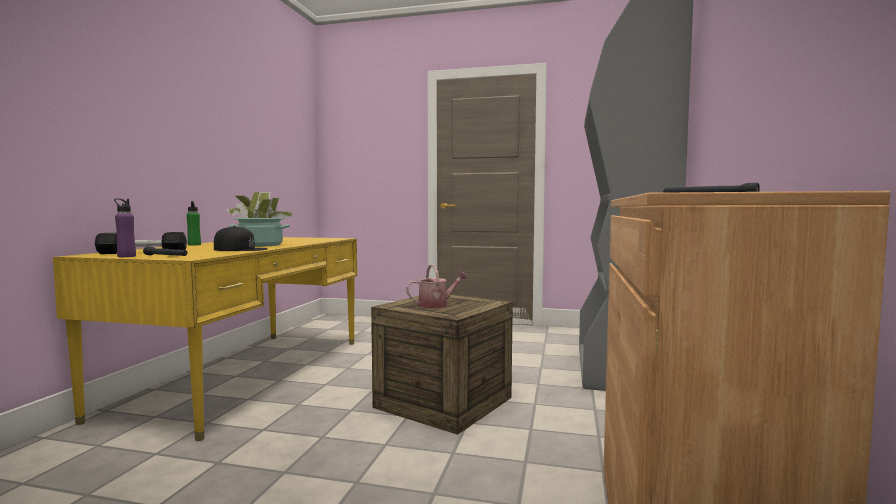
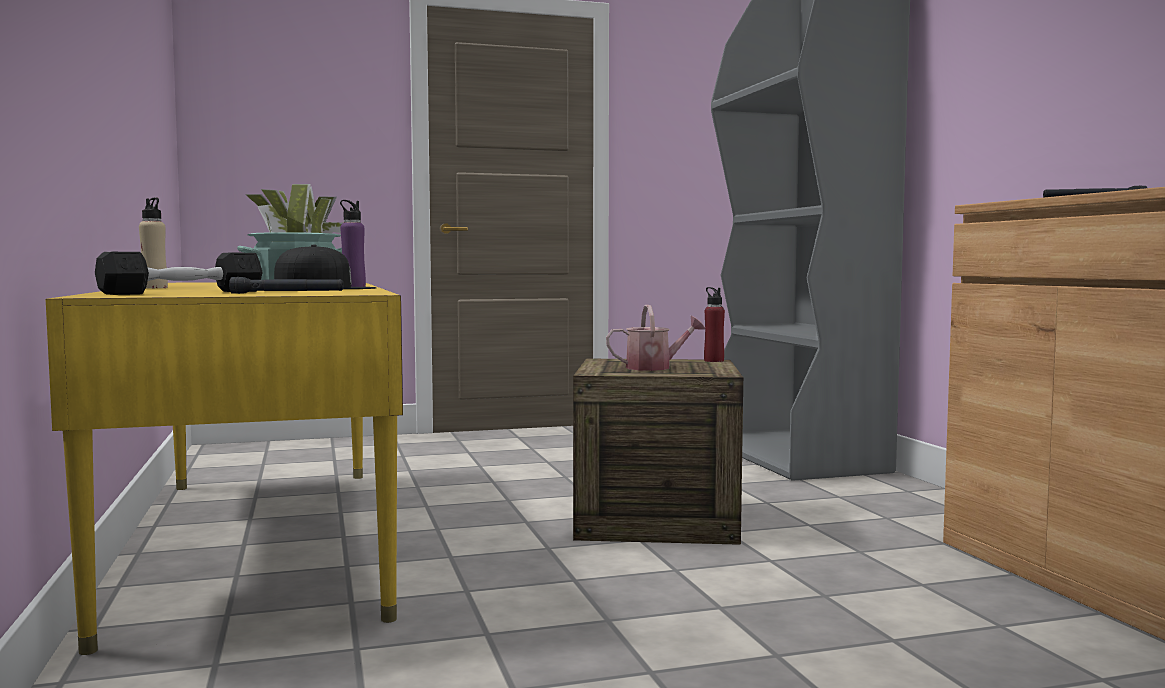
camera: 30 degrees left, 0 degrees up
purple bottle [114,198,136,257] -> purple bottle moved to [340,200,366,287]
green bottle [186,201,201,246] -> beige bottle [139,197,168,288]
watering can [406,264,468,308] -> watering can turned 45 degrees clockwise [606,305,705,371]
none -> red bottle [704,287,725,362]

